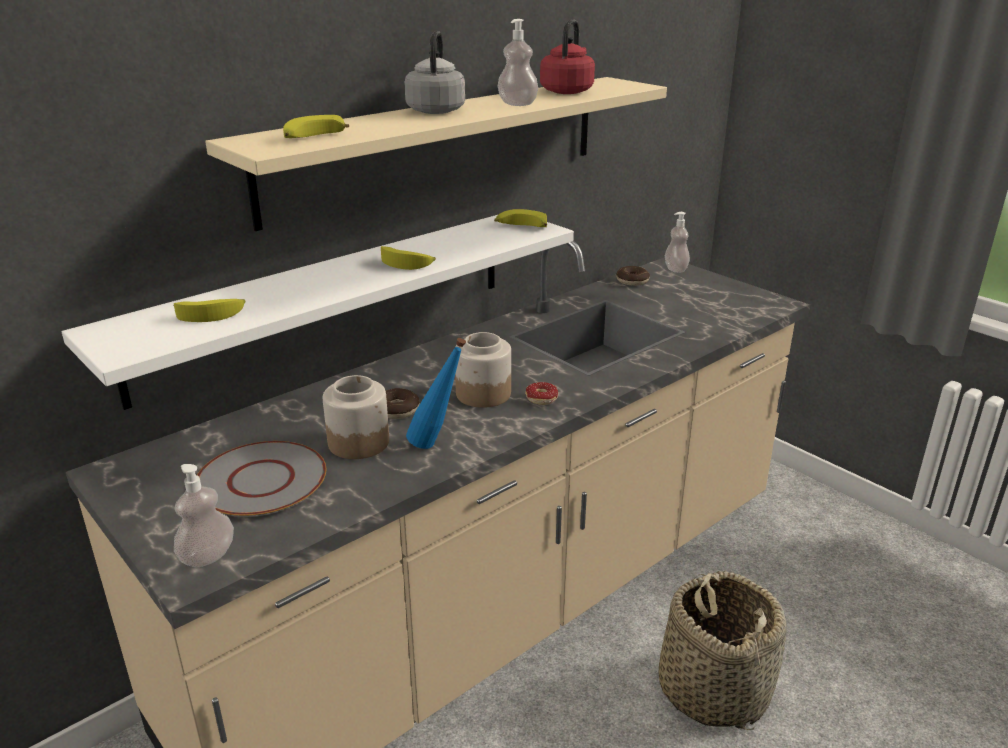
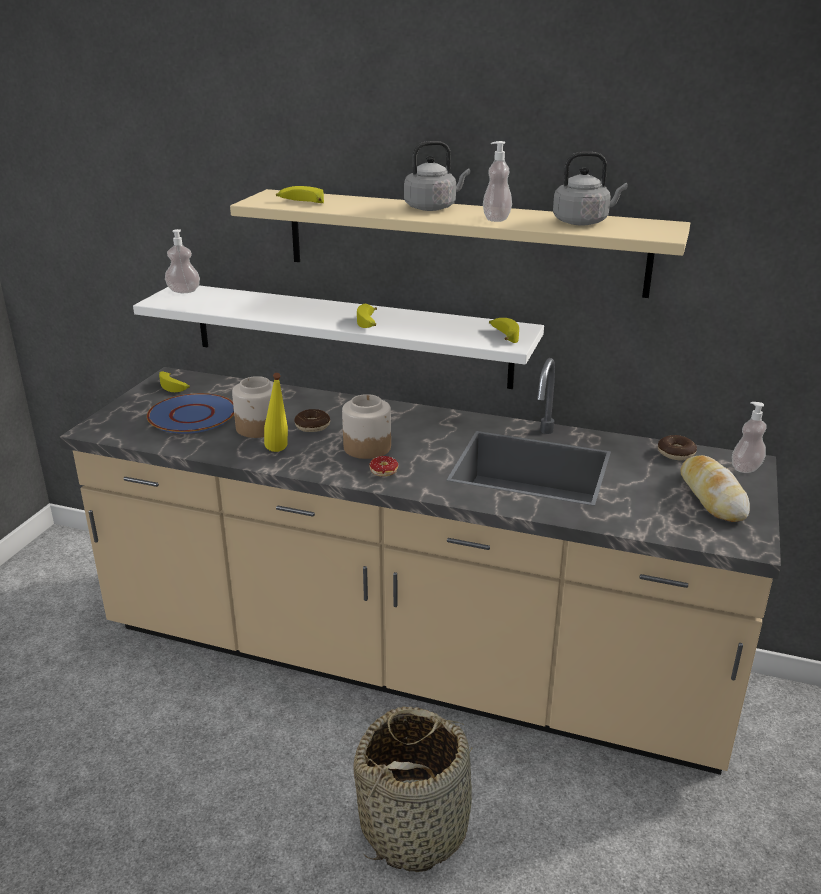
camera: 60 degrees right, 0 degrees up
banana [174,299,245,322] -> banana moved to [159,371,190,392]
soap dispenser [174,464,234,567] -> soap dispenser moved to [165,229,200,293]
grey plate [197,441,326,517] -> blue plate [147,393,234,434]
blue bottle [406,338,466,449] -> yellow bottle [264,373,288,452]
red kettle [540,20,595,94] -> grey kettle [553,152,628,226]
none -> bread [680,455,750,522]

